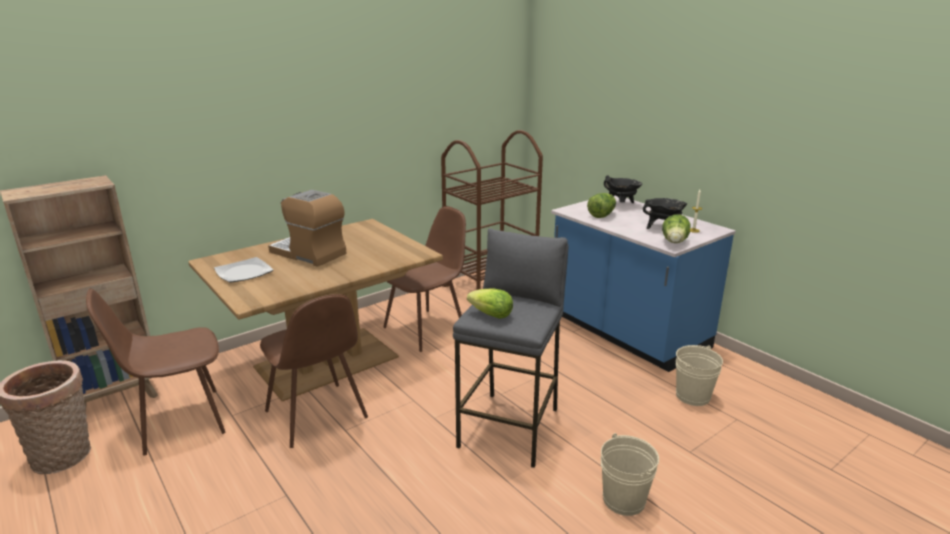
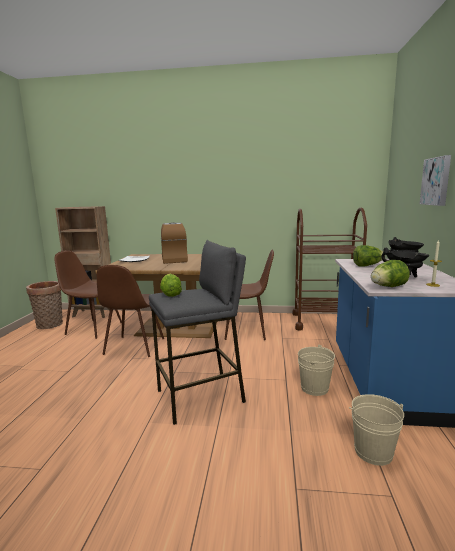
camera: 45 degrees right, 10 degrees down
beige bucket [601,433,659,516] -> beige bucket moved to [298,345,335,396]
none -> picture [420,155,451,206]

